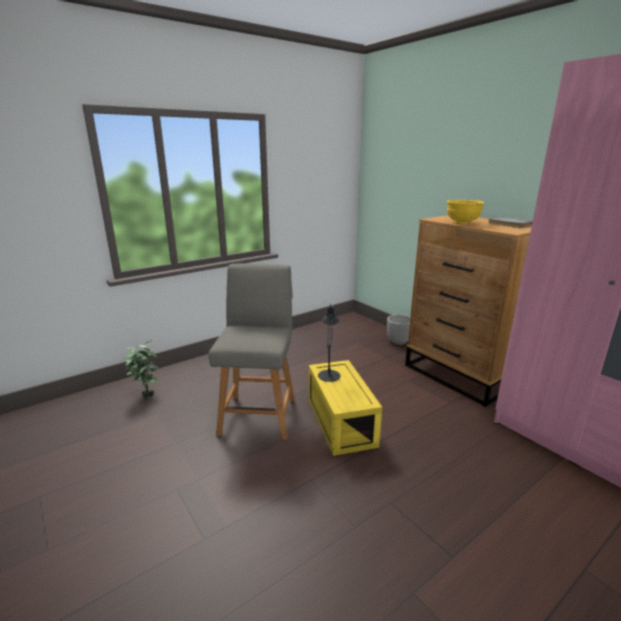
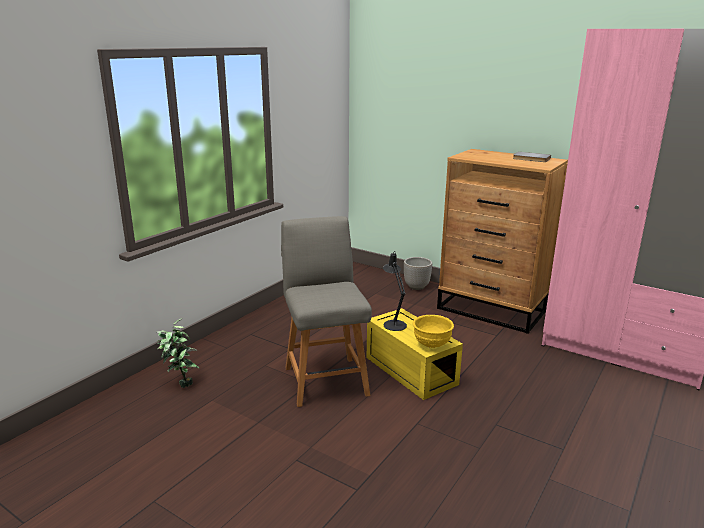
camera: 20 degrees left, 0 degrees up
yellow bowl [447,200,484,224] -> yellow bowl moved to [413,315,454,348]

